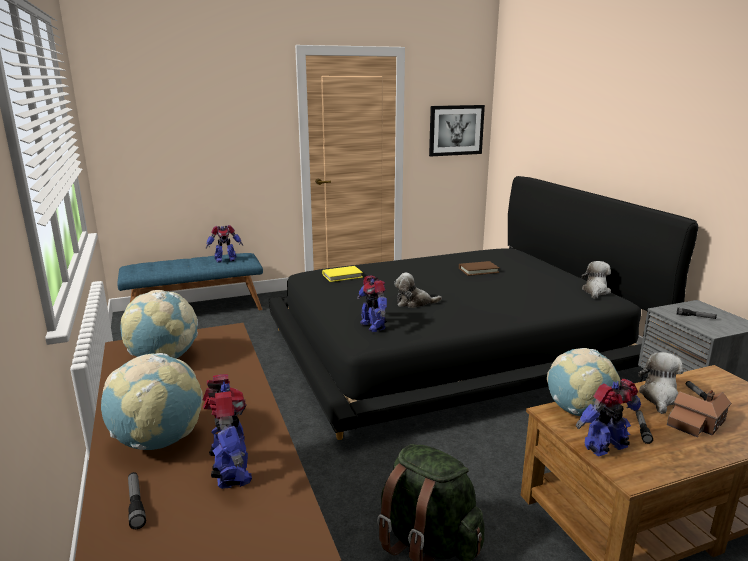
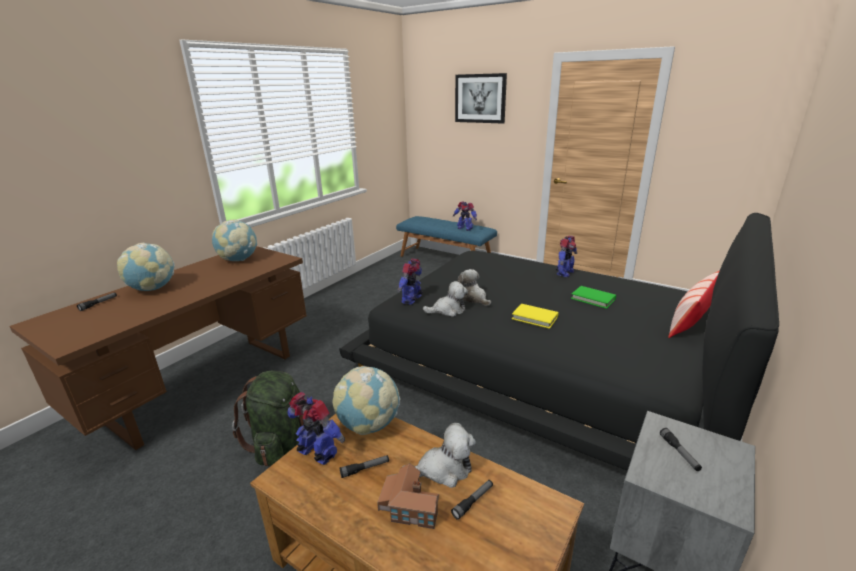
camera: 55 degrees right, 5 degrees up
toy robot [203,374,252,489] -> toy robot moved to [556,236,577,277]
yellow book [322,266,363,282] -> yellow book moved to [512,304,559,329]
picture [429,105,485,157] -> picture moved to [455,73,507,123]
brown book [459,261,499,276] -> green book [571,286,616,309]
plush toy [582,261,611,299] -> plush toy moved to [423,281,468,317]
none -> pillow [668,270,720,338]

